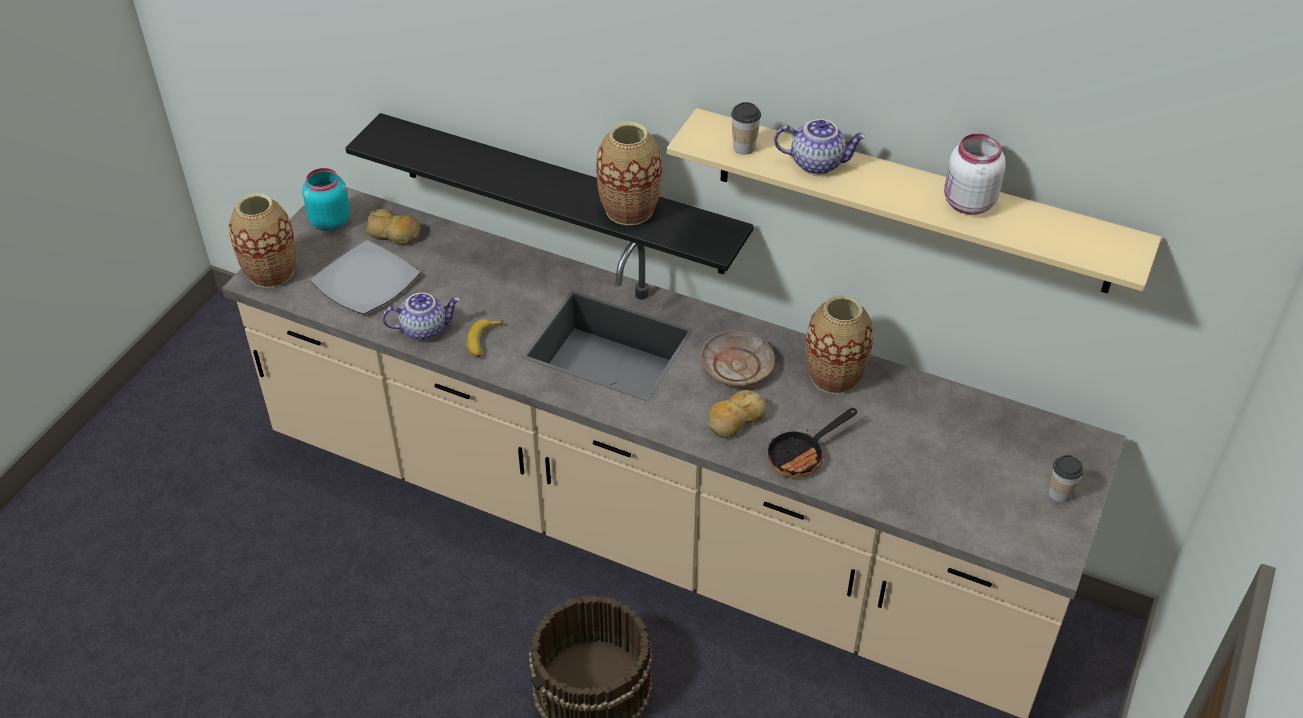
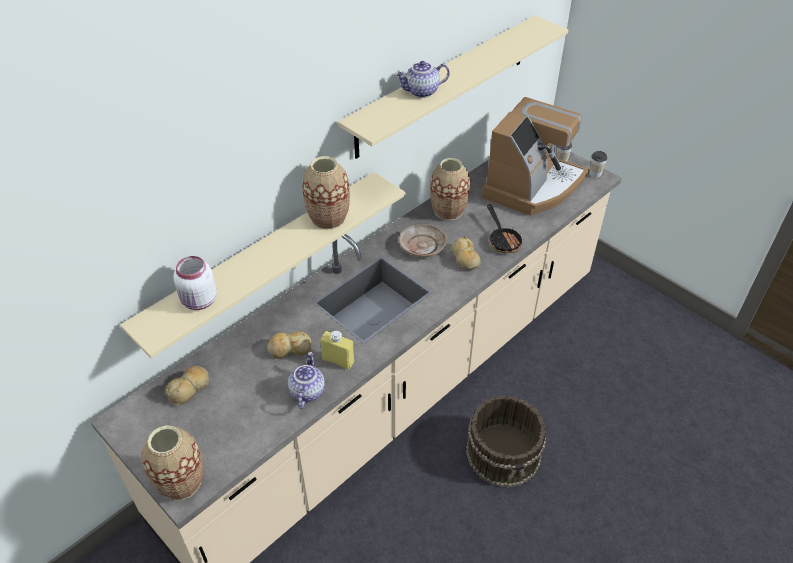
camera: 70 degrees left, 0 degrees up
turquoise jar [302,168,351,231] -> none
plate [311,241,420,314] -> none
black shelf [345,113,754,275] -> beige shelf [120,172,406,358]
banana [467,319,503,358] -> yellow bottle [320,331,354,370]
cup [731,102,761,155] -> cup moved to [589,151,607,178]
teapot [774,119,866,175] -> teapot turned 135 degrees counterclockwise [395,61,450,98]
white jar [944,133,1006,215] -> white jar moved to [173,256,217,310]
none -> bread [267,331,312,359]
none -> coffee machine [482,97,590,216]

